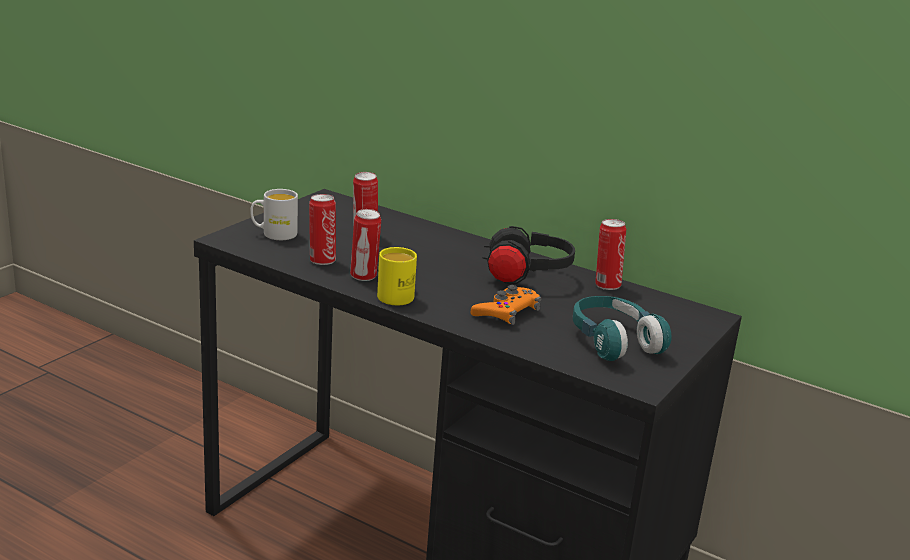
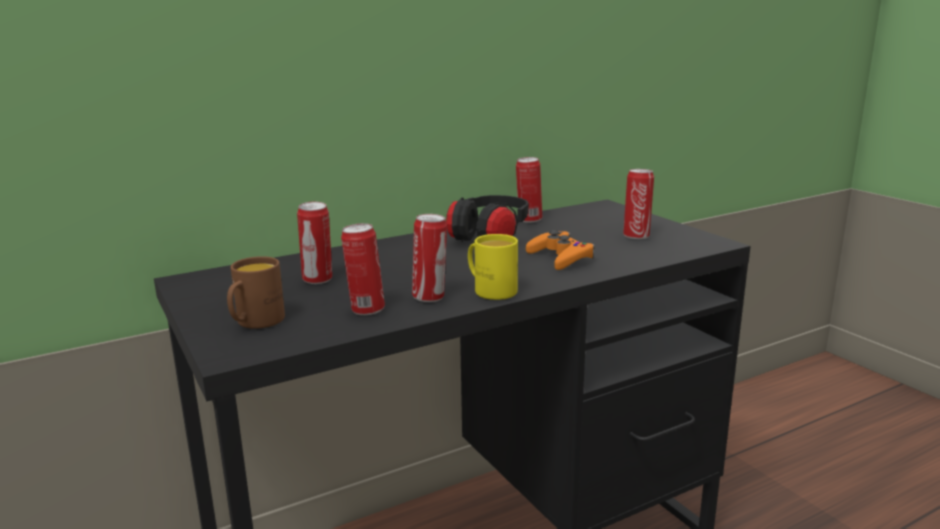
camera: 60 degrees left, 5 degrees down
white mug [250,189,298,240] -> brown mug [227,256,285,329]
turquoise headphones [573,296,672,361] -> can [623,169,654,239]

